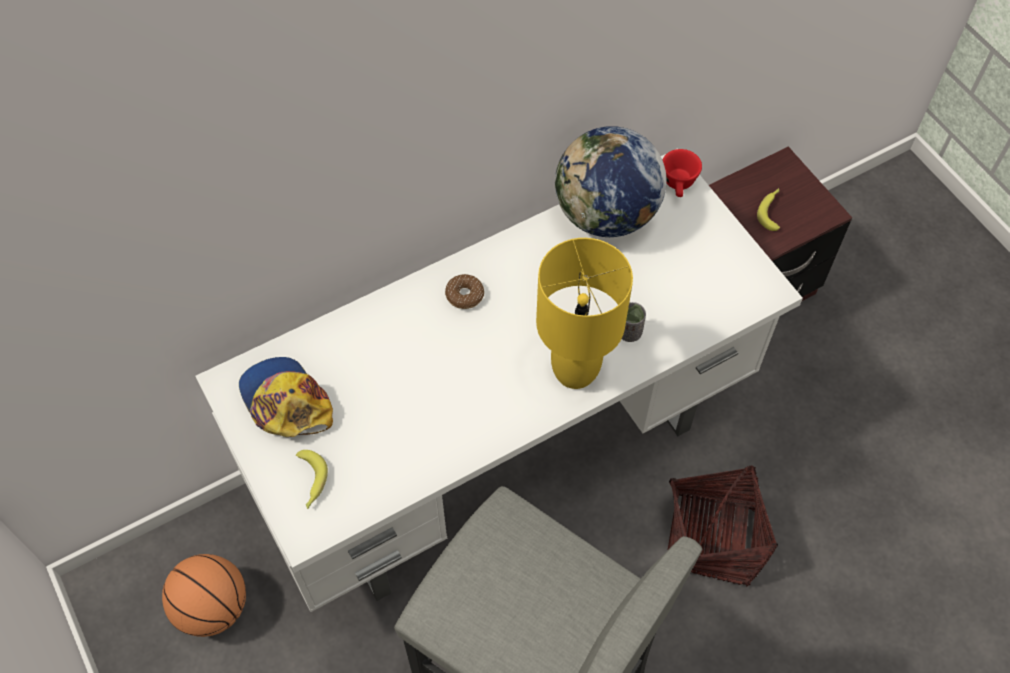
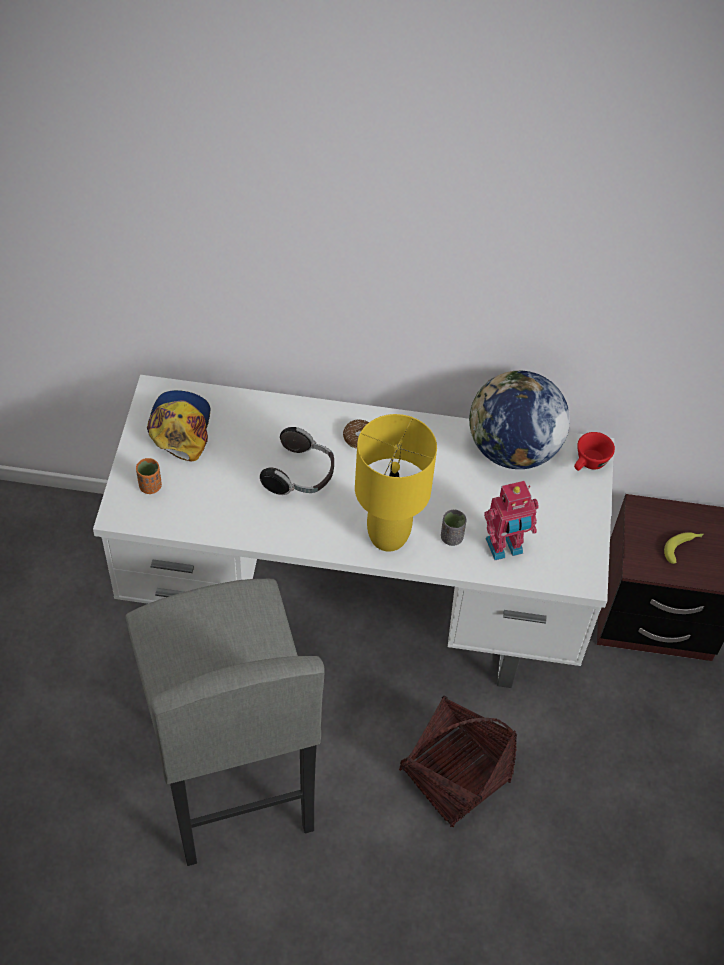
camera: 35 degrees right, 5 degrees down
basketball [162,554,246,637] -> none
banana [296,450,328,509] -> orange cup [136,458,162,494]
none -> headphones [260,427,334,495]
none -> toy robot [484,481,538,560]

